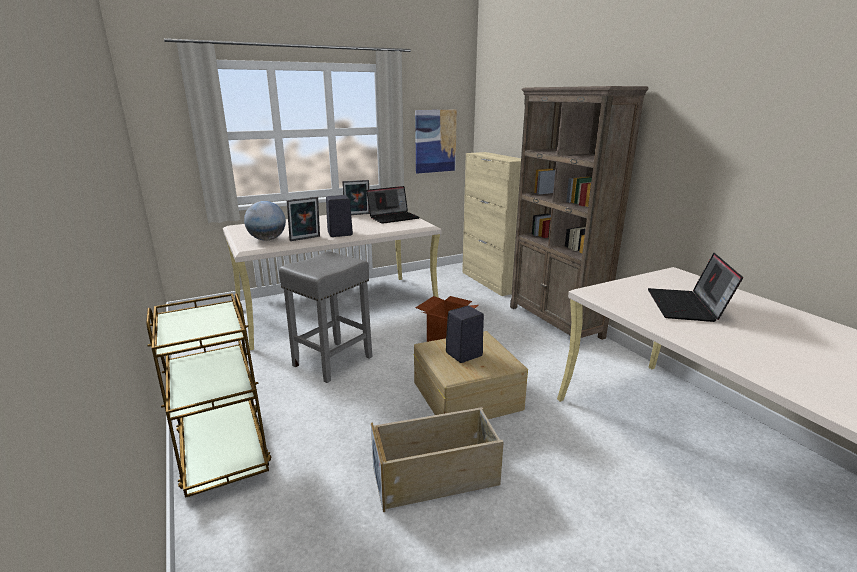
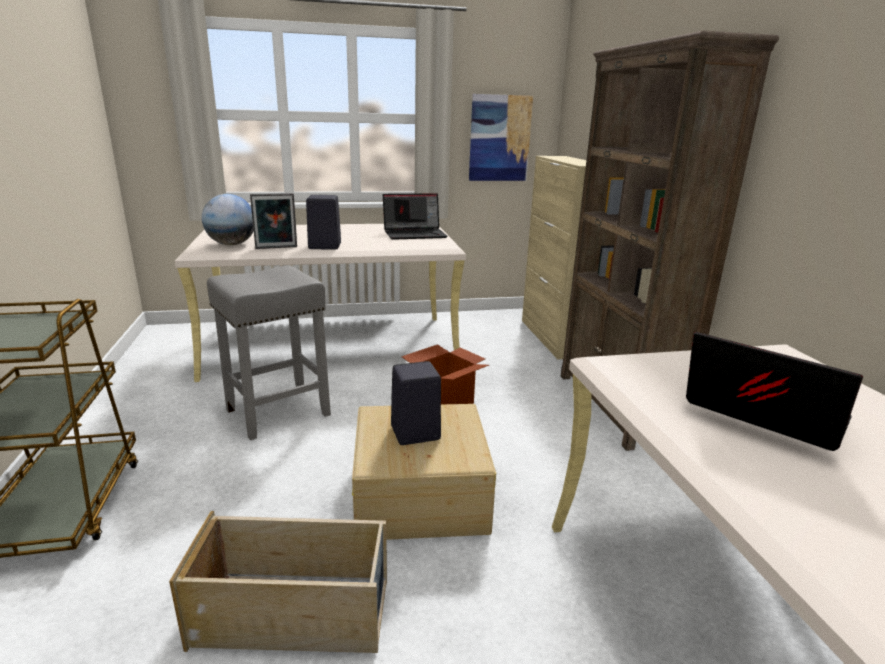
camera: 15 degrees right, 0 degrees up
picture frame [342,180,370,215] -> none
laptop [648,253,743,322] -> laptop turned 105 degrees clockwise [686,332,863,451]

